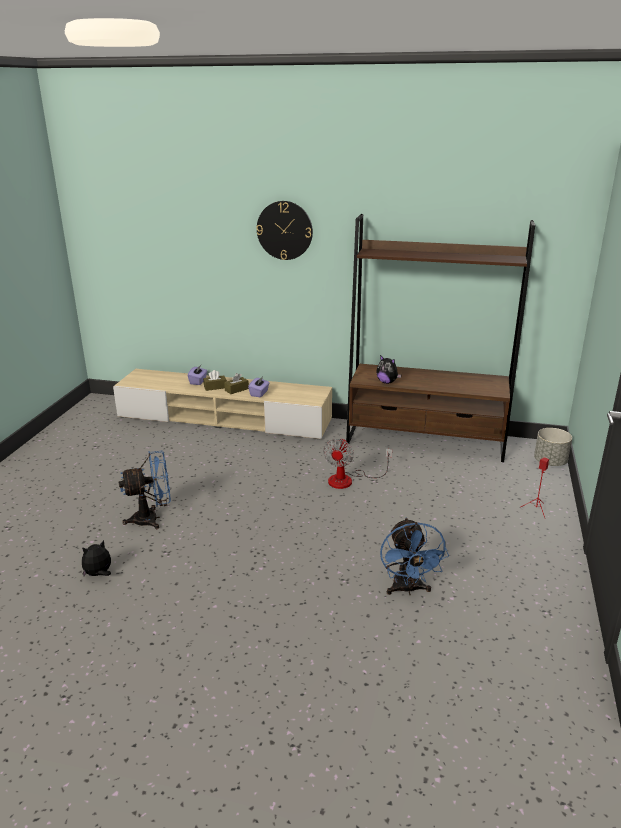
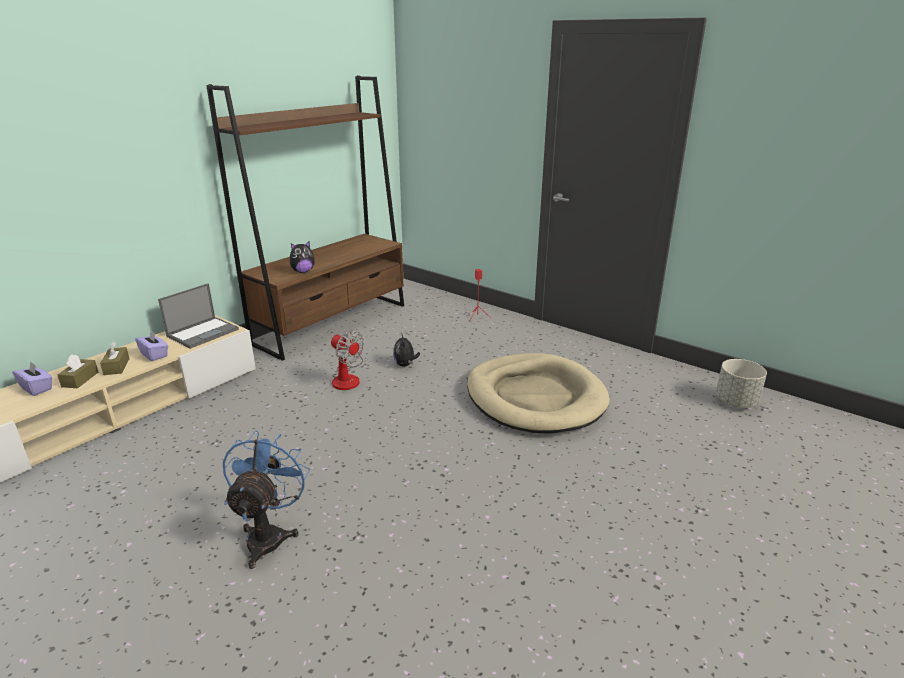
camera: 65 degrees left, 0 degrees up
plush toy [82,540,111,576] -> plush toy moved to [393,335,420,367]
wall clock [256,201,313,260] -> none
blue fan [380,518,449,595] -> beige dog bed [467,353,610,434]
grey planter [534,428,572,466] -> grey planter moved to [716,359,767,408]
none -> laptop [158,283,239,349]

